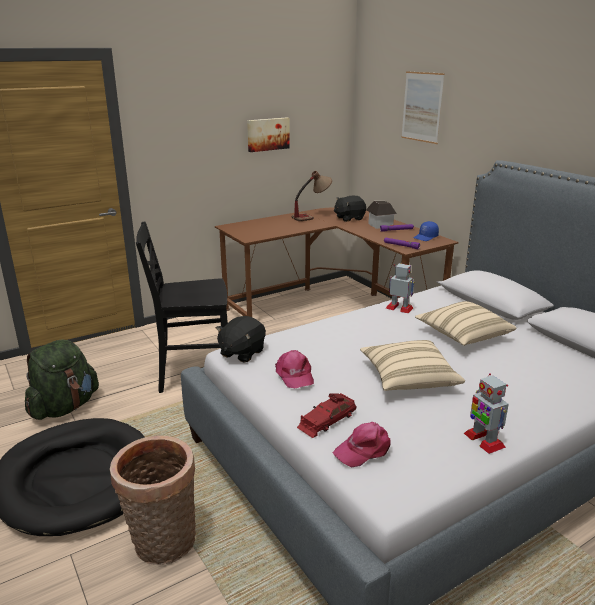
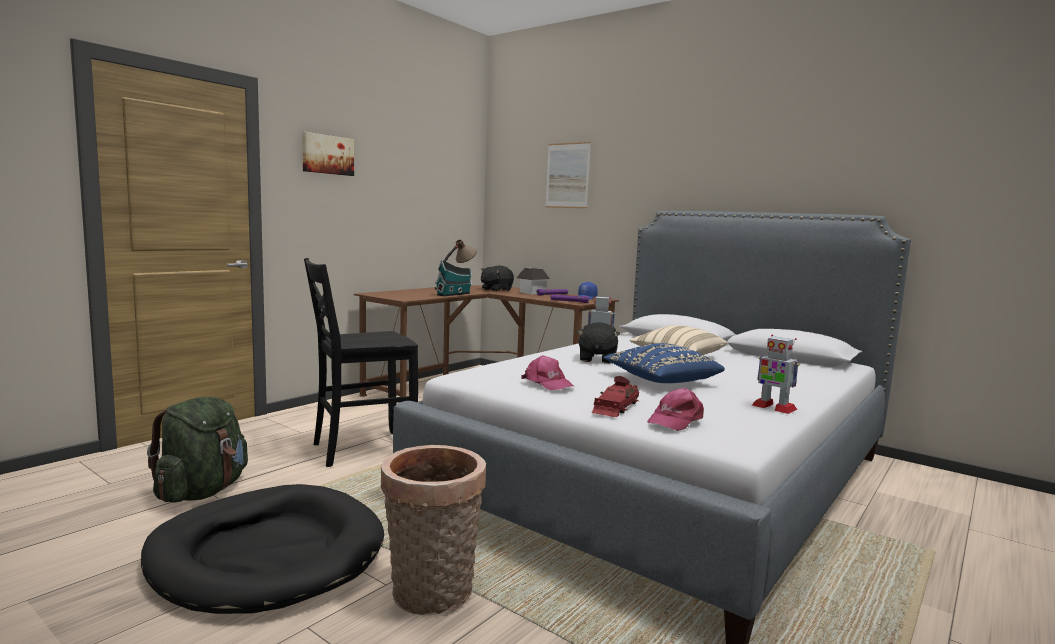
camera: 20 degrees left, 15 degrees down
black plush toy [216,316,266,363] -> black plush toy moved to [577,322,620,364]
picture [247,118,290,152] -> picture moved to [302,132,354,176]
beige pillow [360,340,465,391] -> blue pillow [603,343,725,383]
none -> toy house [435,260,472,296]

